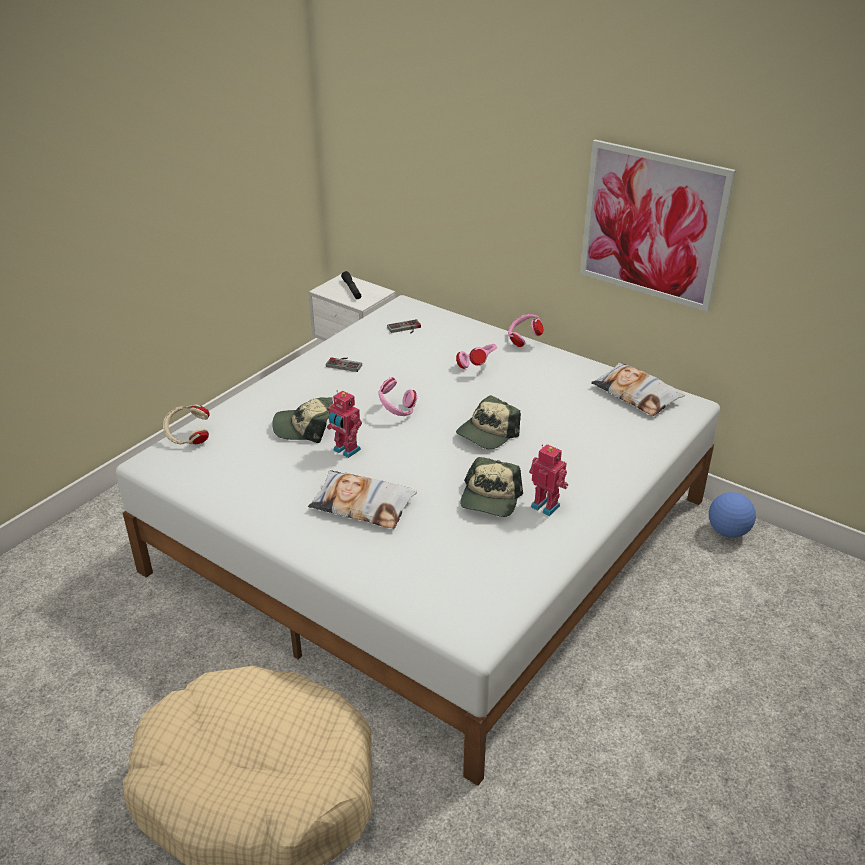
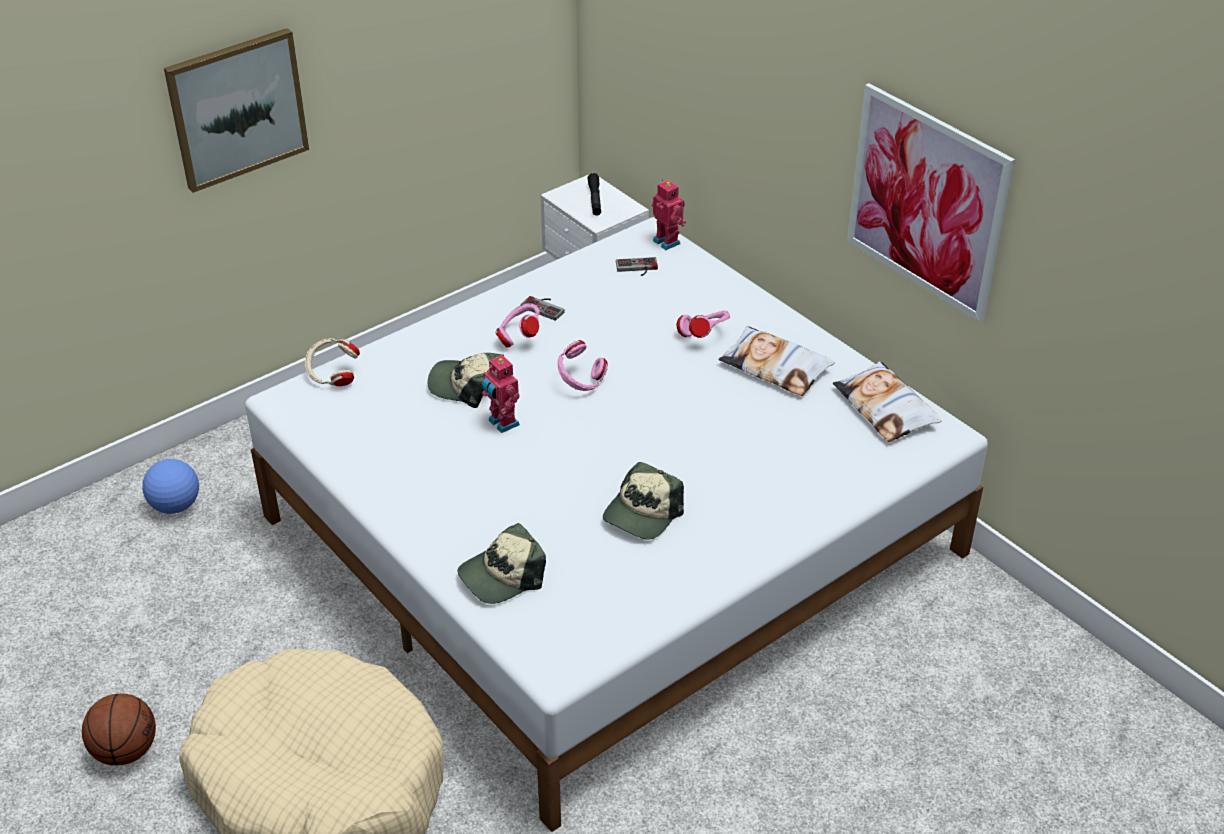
camera: 15 degrees right, 5 degrees up
pillow [308,470,417,529] -> pillow moved to [718,326,834,396]
cap [456,396,521,449] -> cap moved to [457,523,546,604]
pink headphones [508,314,543,347] -> pink headphones moved to [495,303,540,347]
toy robot [529,444,568,516] -> toy robot moved to [652,179,686,250]
football [709,492,756,538] -> football moved to [142,459,199,514]
none -> basketball [82,693,156,766]
none -> picture [164,28,309,193]

